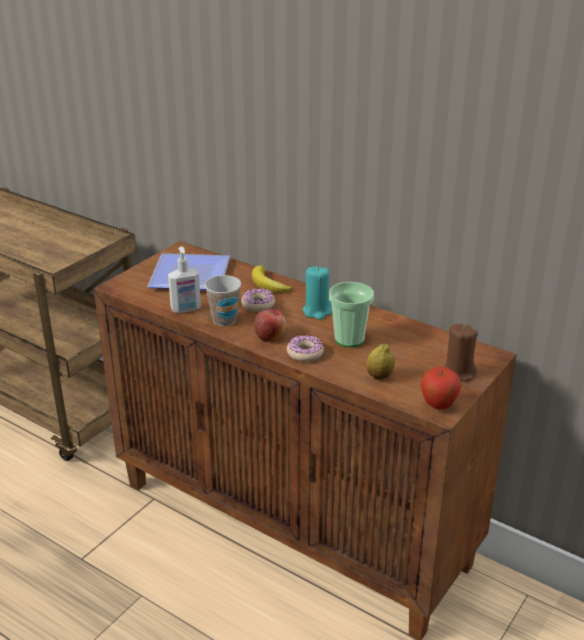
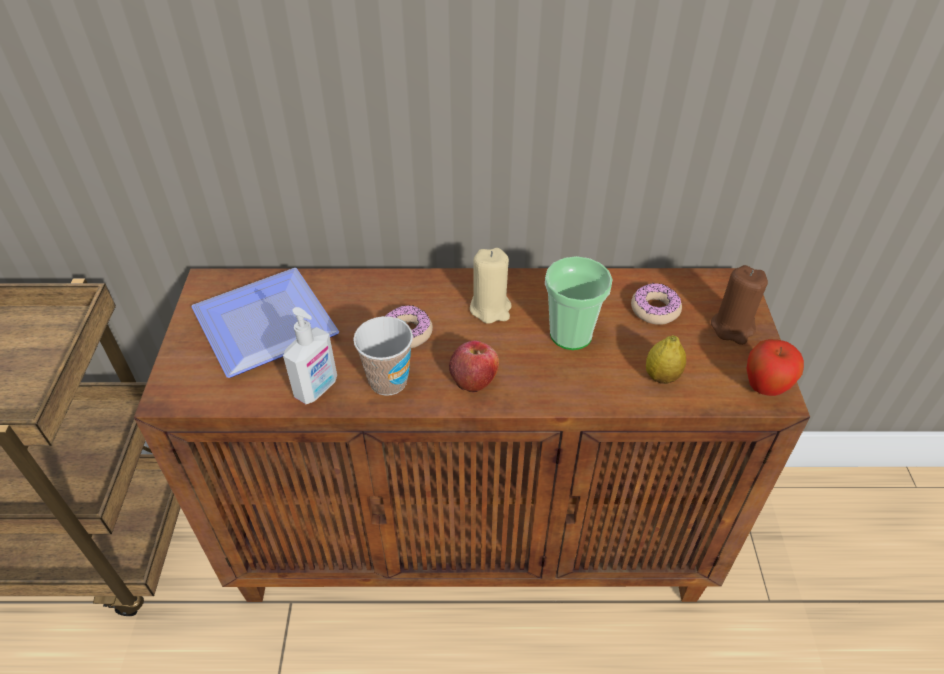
camera: 35 degrees left, 15 degrees up
banana [252,265,292,293] -> none
donut [287,335,324,362] -> donut moved to [631,283,682,325]
turquoise candle [303,266,332,320] -> beige candle [470,248,512,324]

